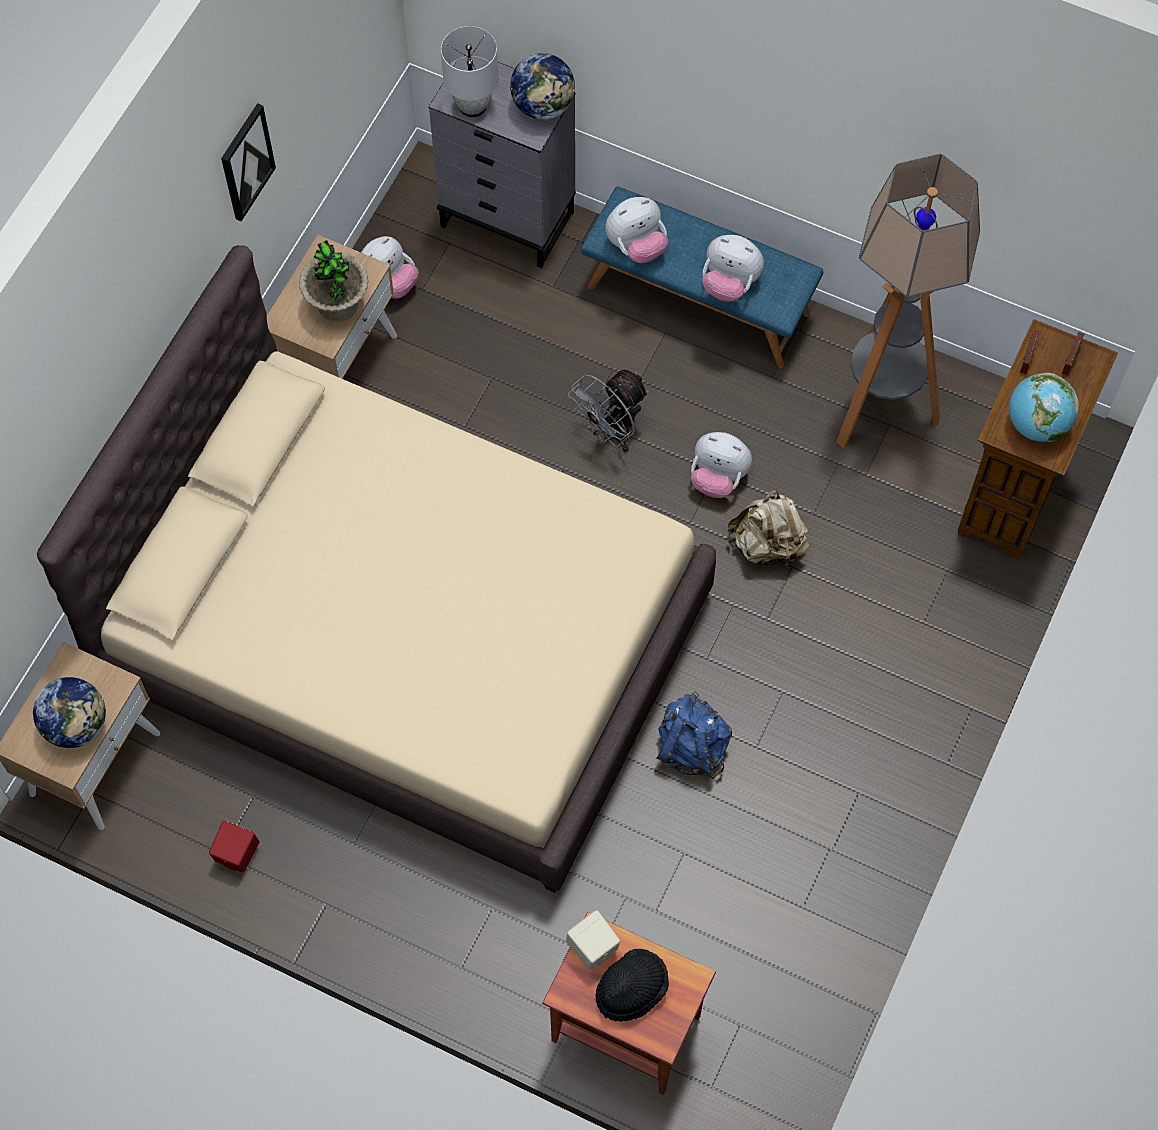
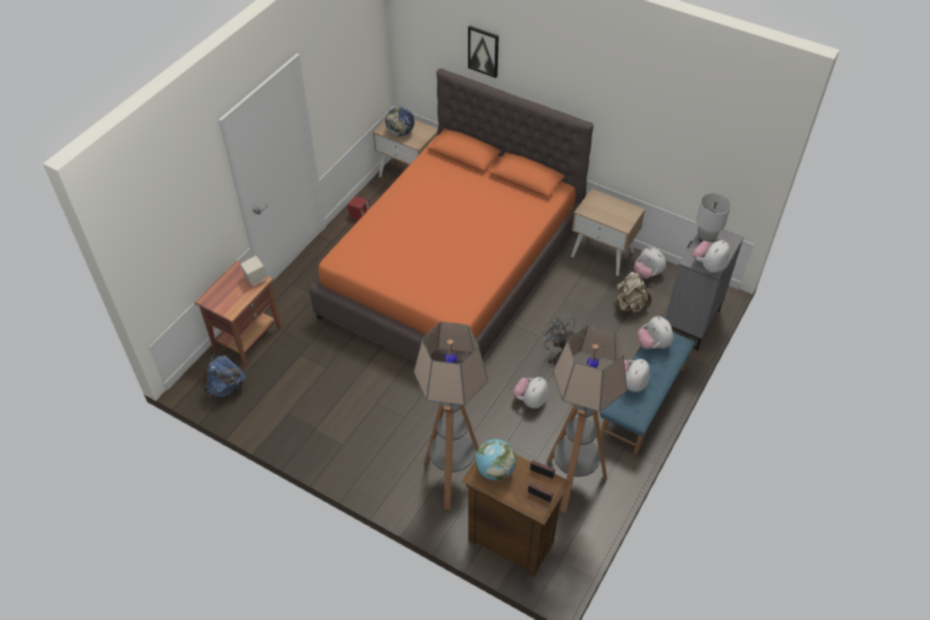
camera: 95 degrees right, 15 degrees down
beige bed [37,245,716,893] -> orange bed [309,68,594,364]
picture [221,103,276,222] -> picture moved to [468,26,499,78]
potted plant [299,240,368,322] -> none
globe [510,53,575,120] -> plush toy [692,240,730,273]
black hat [595,949,669,1022] -> none
blue backpack [657,691,732,779] -> blue backpack moved to [201,354,246,398]
beige backpack [728,490,809,569] -> beige backpack moved to [615,272,651,314]
none -> floor lamp [414,322,488,510]

